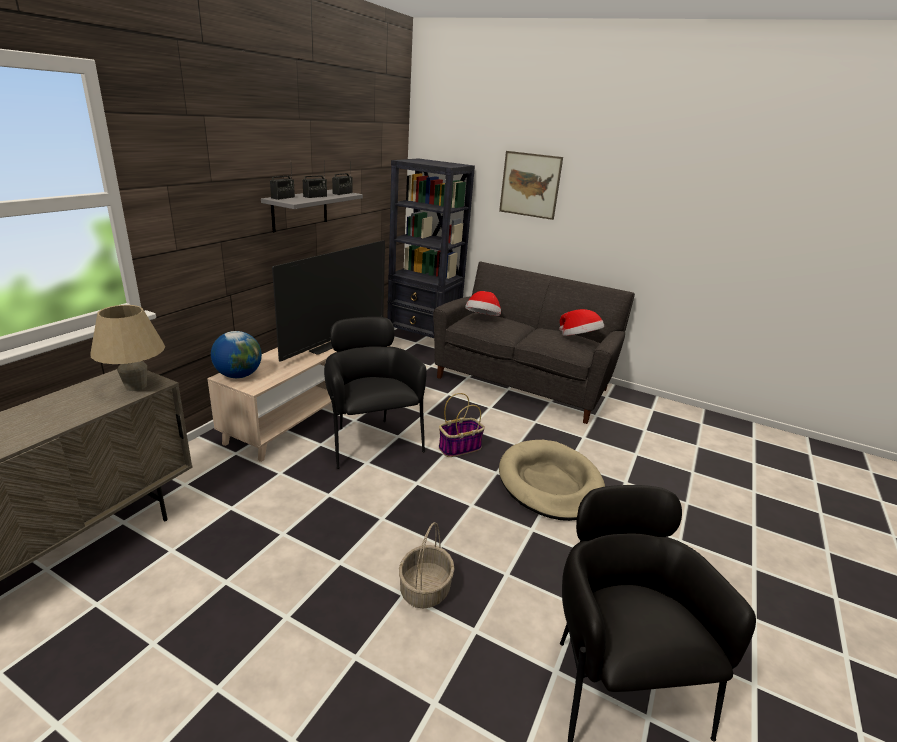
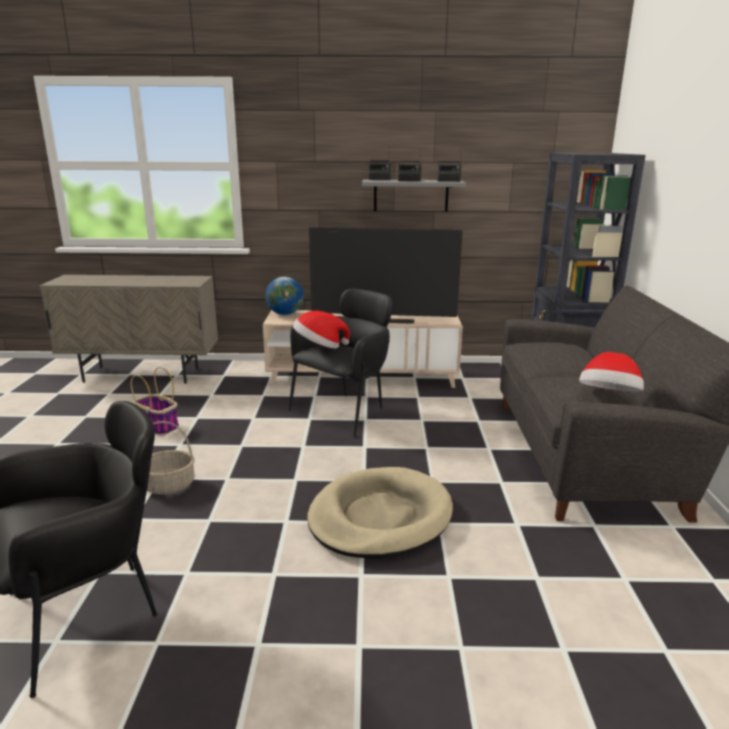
camera: 65 degrees right, 5 degrees down
beige table lamp [90,305,165,391] -> none
basket [439,393,485,457] -> basket moved to [131,367,179,436]
hat [465,291,501,316] -> hat moved to [293,311,350,349]
picture [499,151,563,220] -> none

